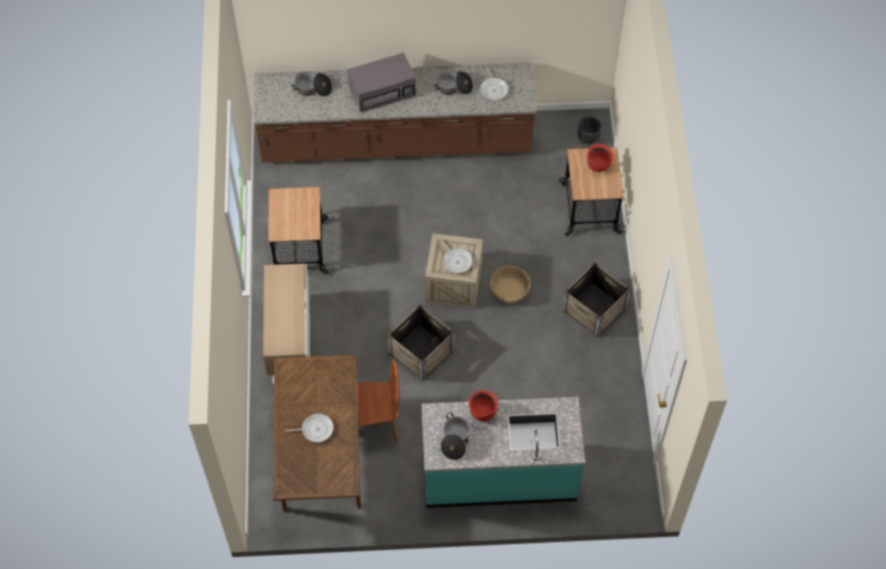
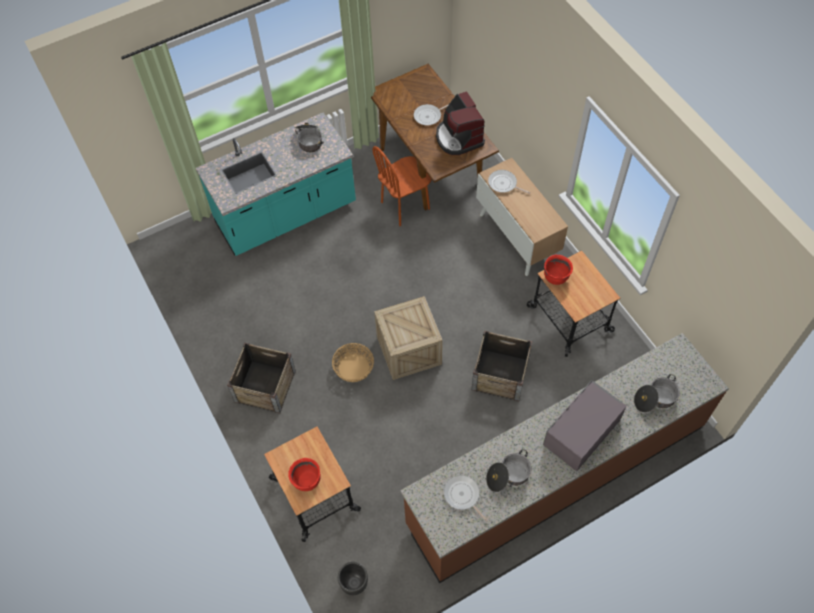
camera: 155 degrees right, 0 degrees up
crate [387,304,455,381] -> crate moved to [472,331,532,401]
frying pan [440,239,472,273] -> frying pan moved to [488,170,530,194]
red cooking pot [469,390,498,422] -> red cooking pot moved to [544,255,573,285]
none -> coffee machine [436,91,485,155]

